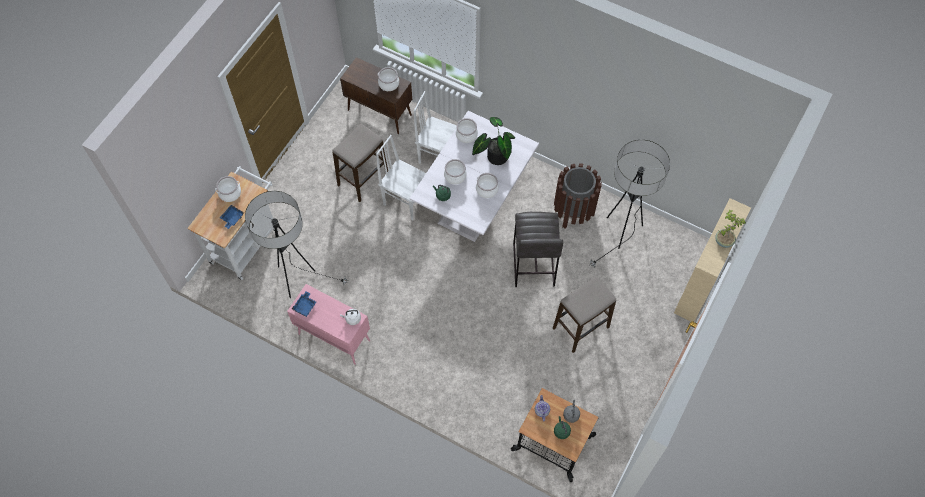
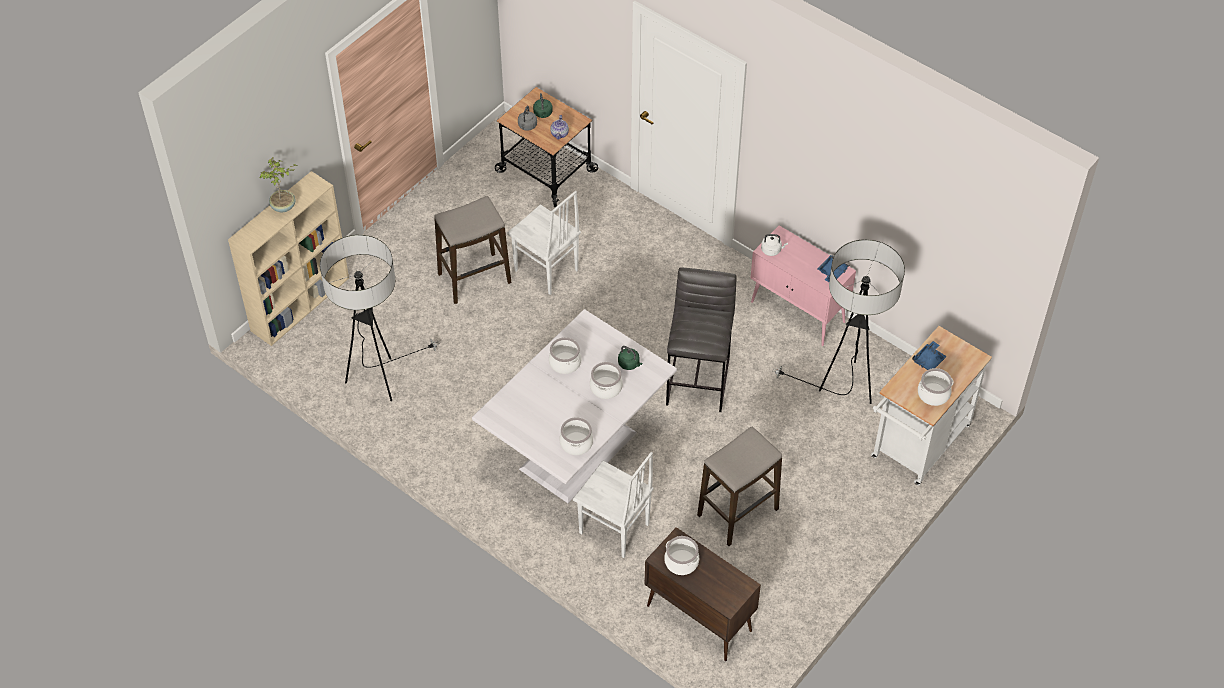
camera: 170 degrees left, 10 degrees down
white chair [376,135,426,220] -> white chair moved to [507,191,581,295]
potted plant [472,117,516,165] -> none
grey stool [513,212,563,287] -> grey stool moved to [666,268,737,412]
brown trash can [554,163,602,229] -> none

